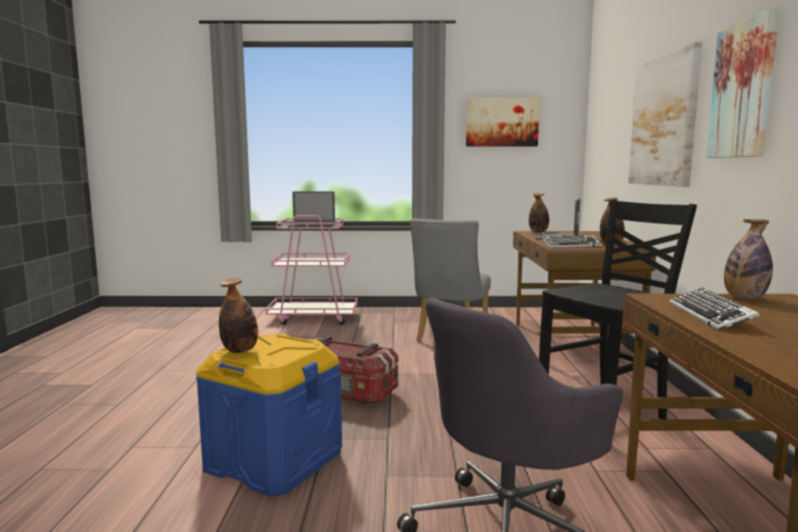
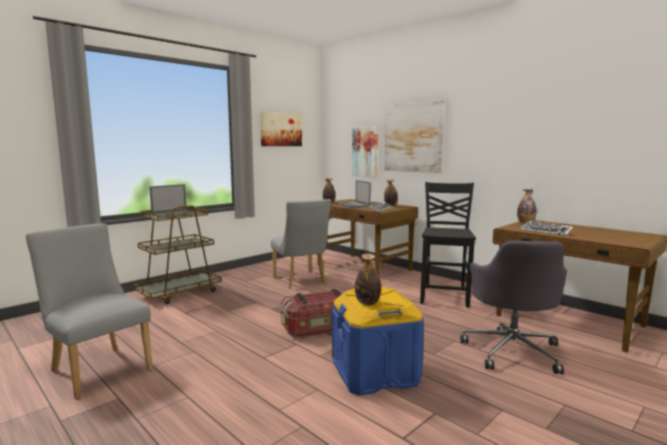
camera: 45 degrees left, 0 degrees up
pink cart [265,215,358,325] -> brown cart [134,205,222,304]
picture [706,8,780,158] -> picture moved to [352,126,379,177]
none -> grey chair [26,223,153,400]

